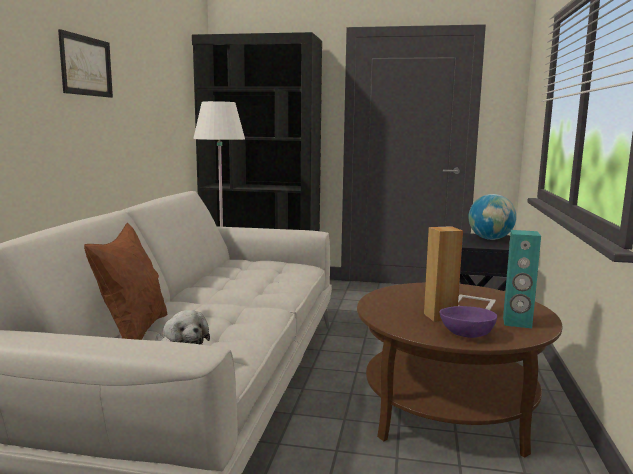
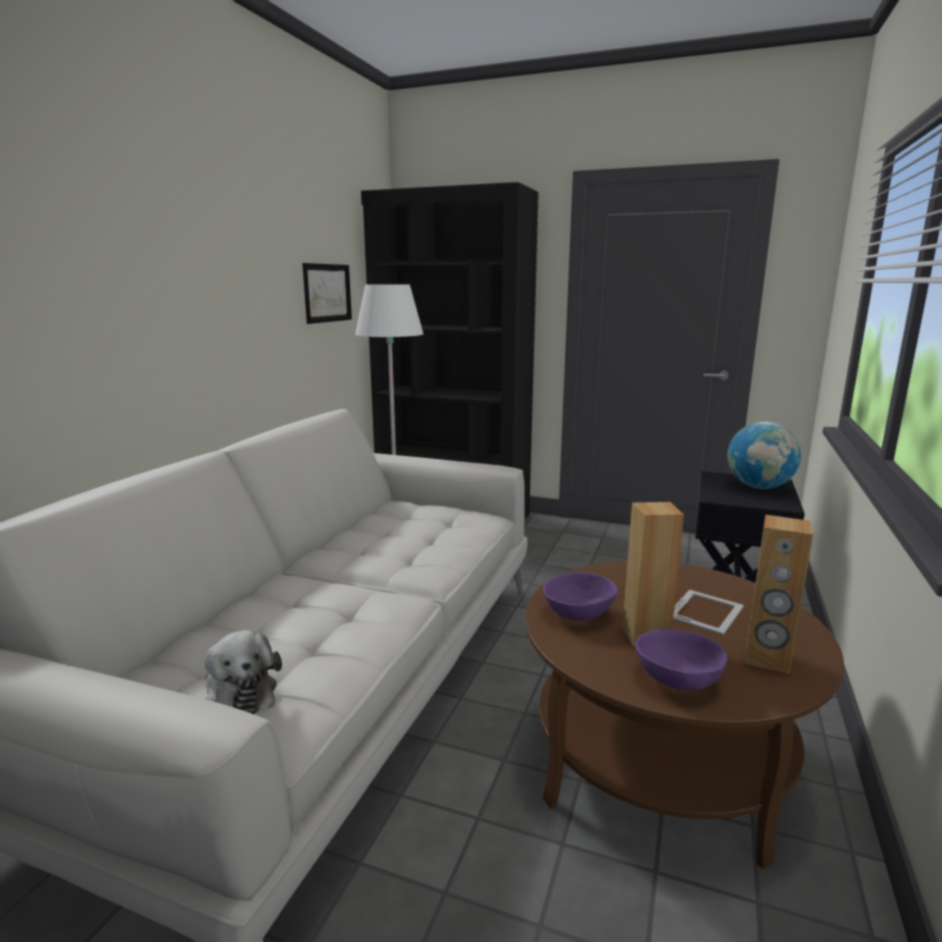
camera: 10 degrees right, 5 degrees up
picture [58,29,113,98] -> picture moved to [302,263,352,324]
brown pillow [84,222,167,340] -> none
turquoise speaker [503,230,541,328] -> brown speaker [745,515,813,674]
none -> purple bowl [543,572,618,621]

